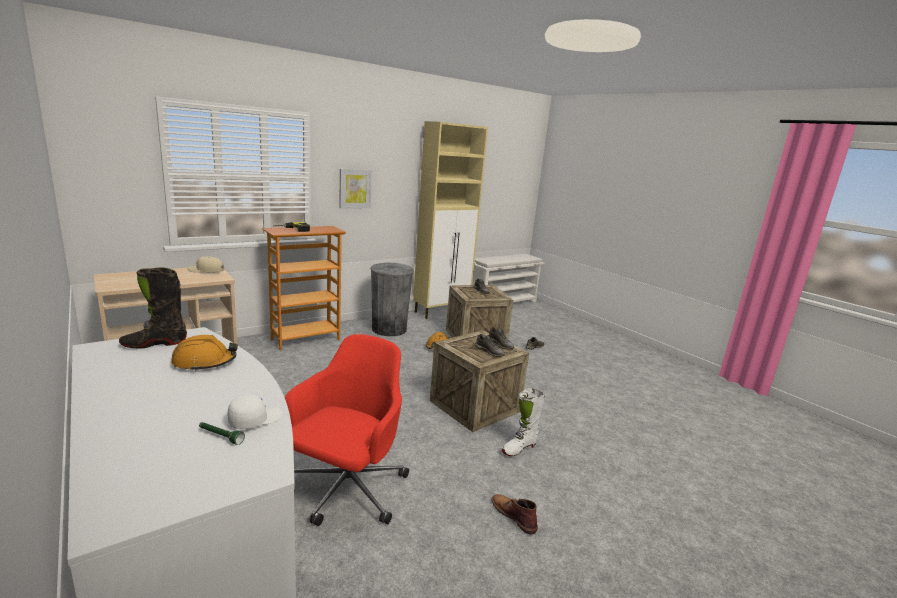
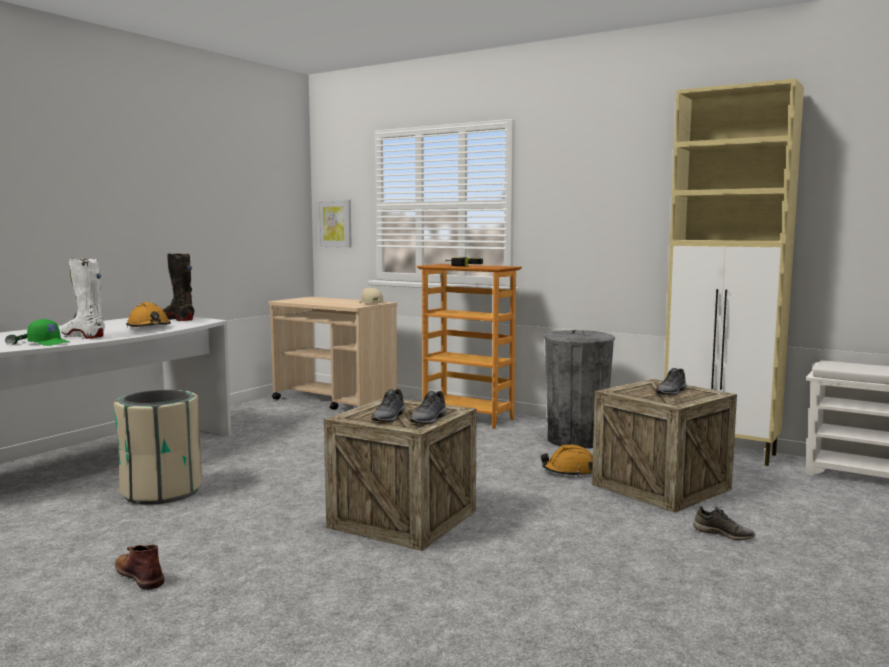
camera: 70 degrees right, 10 degrees down
white cap [228,394,282,429] -> green cap [27,319,69,346]
red office chair [285,334,409,526] -> beige trash can [114,390,202,505]
picture [339,169,372,209] -> picture moved to [318,200,352,248]
brown boot [492,494,538,534] -> brown boot turned 75 degrees counterclockwise [115,544,164,590]
white boot [502,388,545,457] -> white boot moved to [61,259,105,339]

